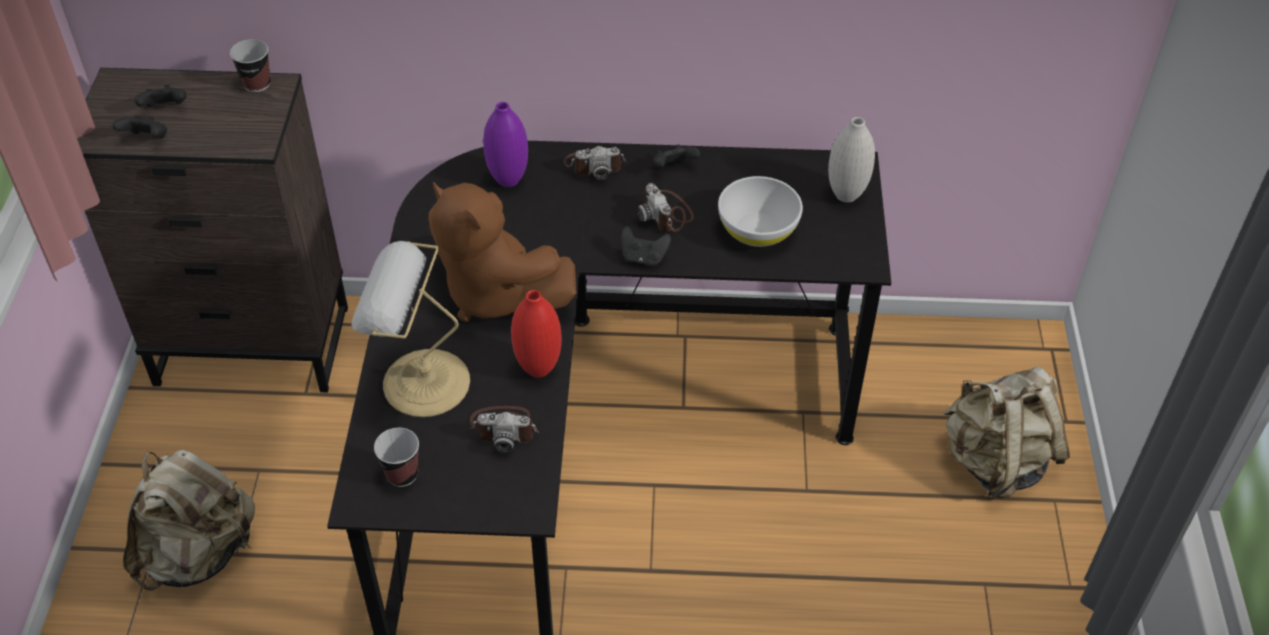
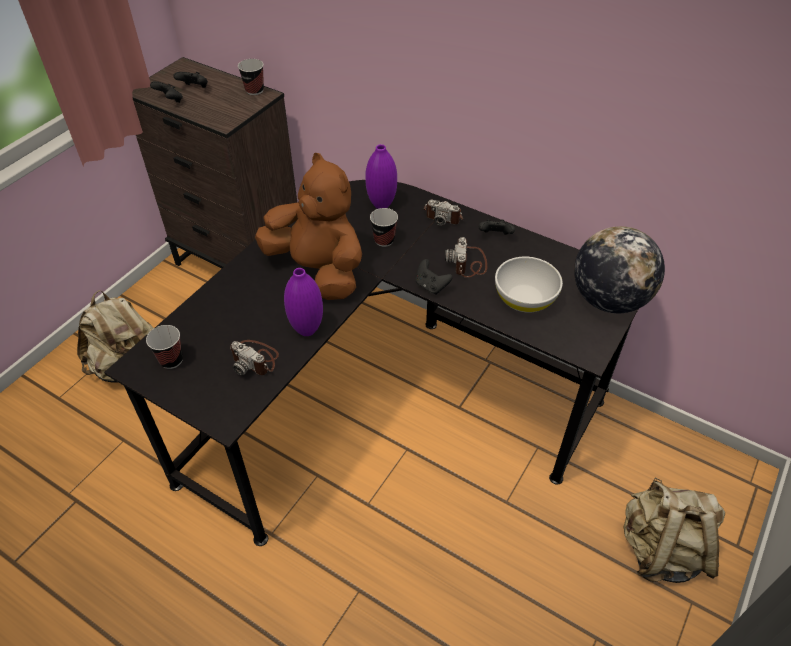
camera: 30 degrees right, 0 degrees up
table lamp [351,241,470,417] -> none
brown plush toy [428,182,576,322] -> brown plush toy turned 150 degrees clockwise [255,153,362,300]
red vase [511,290,562,377] -> purple vase [284,268,323,336]
white vase [828,117,875,202] -> globe [574,226,665,313]
none -> cup [370,208,398,247]

